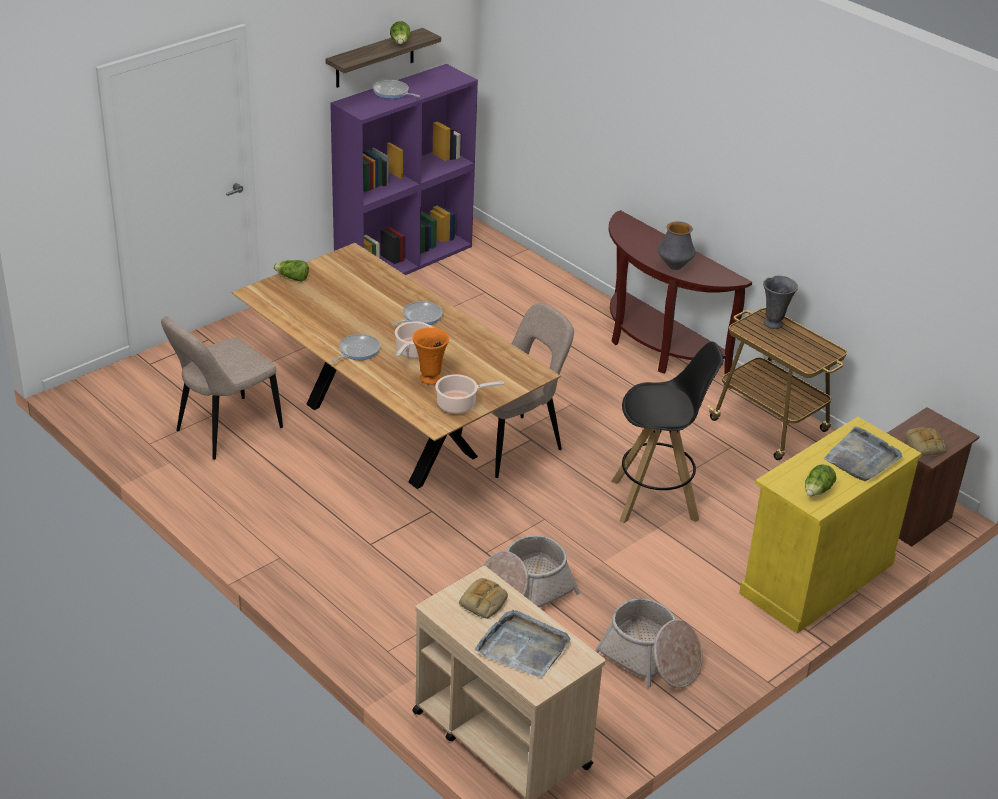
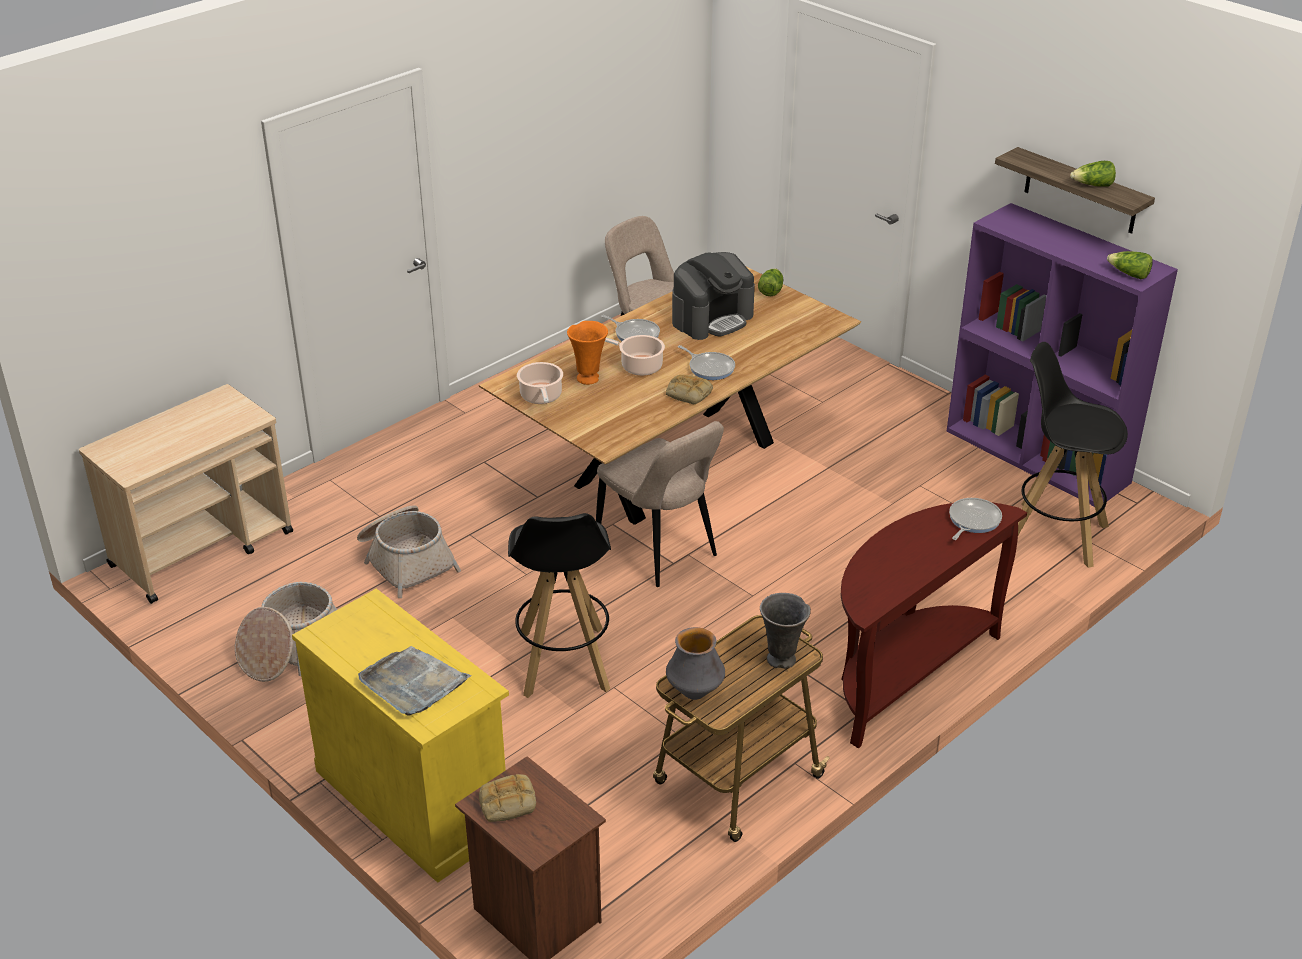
camera: 90 degrees right, 0 degrees up
frying pan [373,80,420,99] -> frying pan moved to [949,498,1002,540]
bread [459,578,508,619] -> bread moved to [666,375,713,404]
grey tray [475,609,571,678] -> none
vase [658,221,695,270] -> vase moved to [666,627,725,700]
lettuce [805,464,836,496] -> lettuce moved to [1107,251,1152,279]
none -> coffee machine [672,252,755,340]
none -> black stool [1018,342,1128,568]

